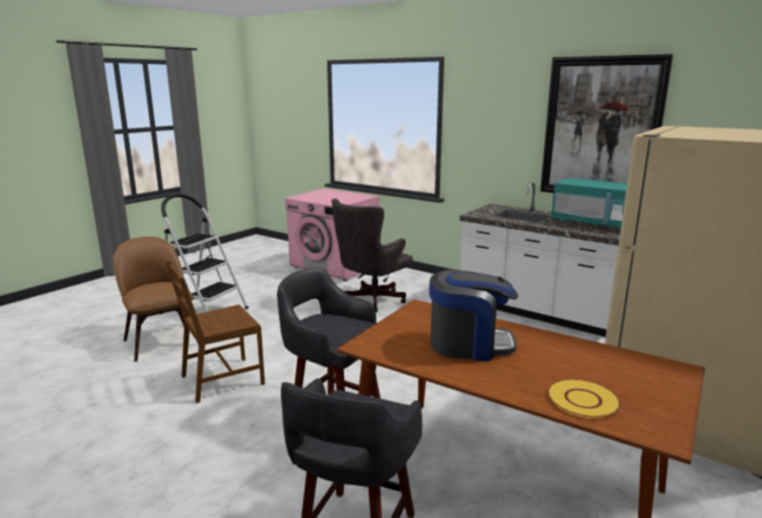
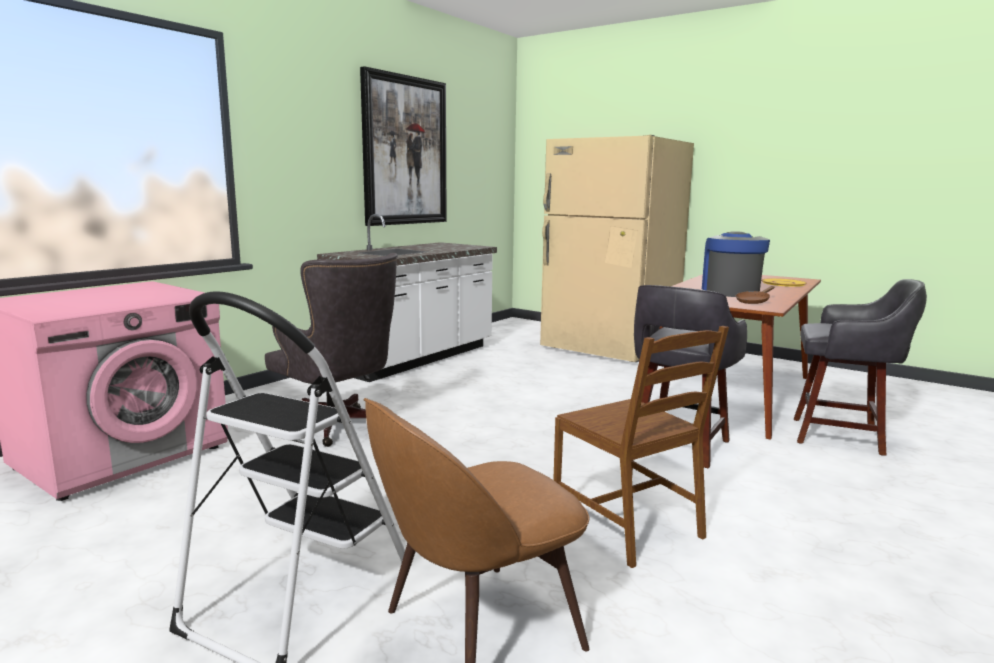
camera: 90 degrees left, 5 degrees down
turquoise microwave [551,178,627,230] -> none
none -> brown frying pan [736,286,774,304]

